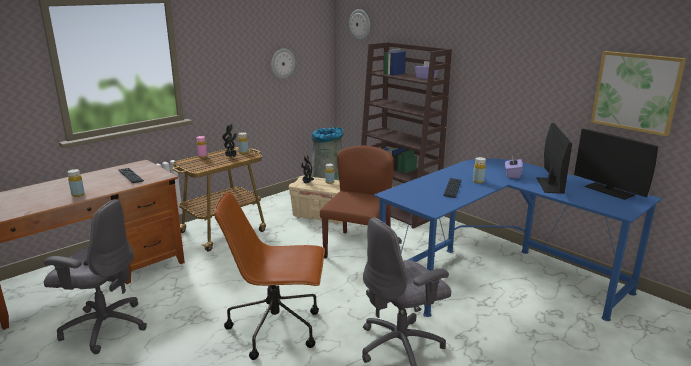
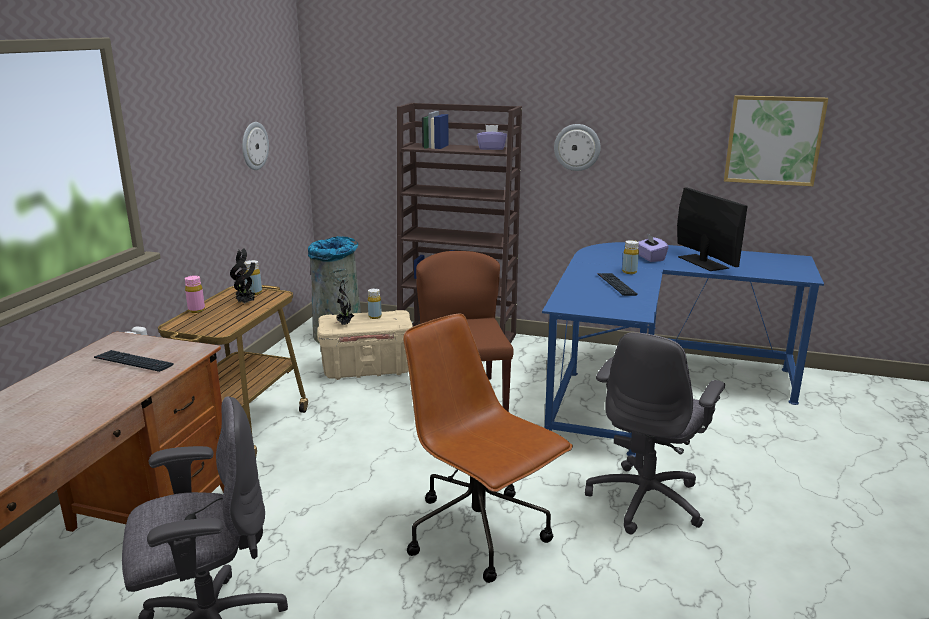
camera: 30 degrees left, 0 degrees up
yellow bottle [68,169,85,197] -> none
brown office chair [214,192,325,360] -> brown office chair turned 75 degrees clockwise [403,314,573,583]
wall clock [349,9,370,40] -> wall clock moved to [554,124,601,171]
monitor [574,129,658,200] -> none

